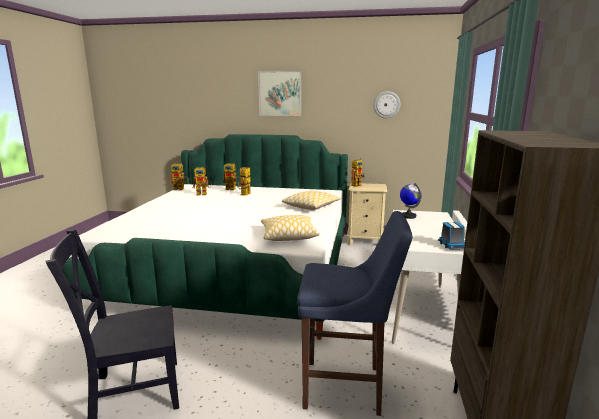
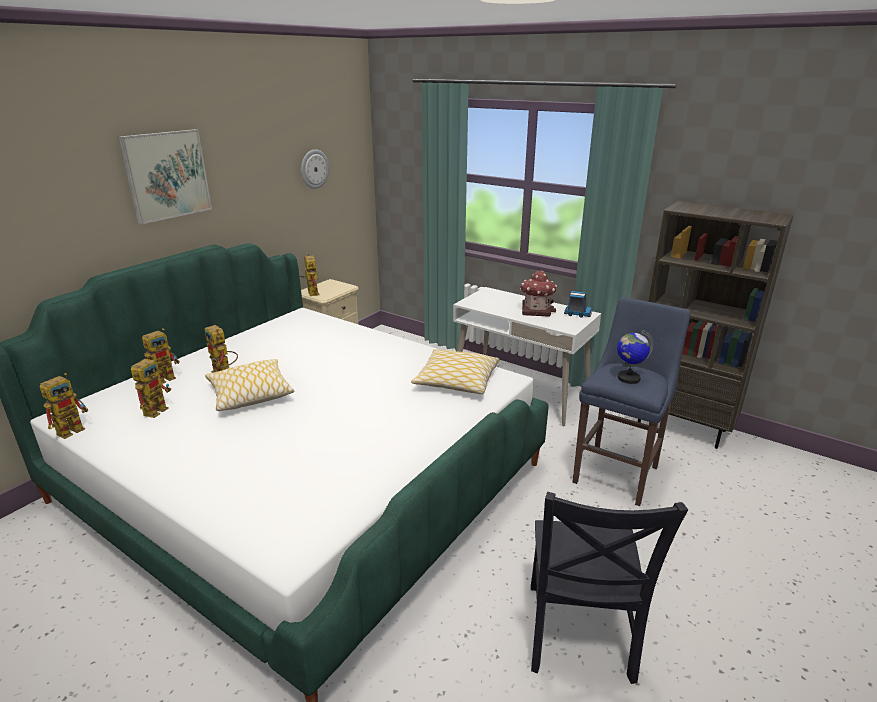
camera: 65 degrees left, 10 degrees up
pillow [282,191,341,210] -> pillow moved to [205,359,295,411]
globe [400,183,422,219] -> globe moved to [617,330,653,384]
none -> toy house [520,271,557,317]

